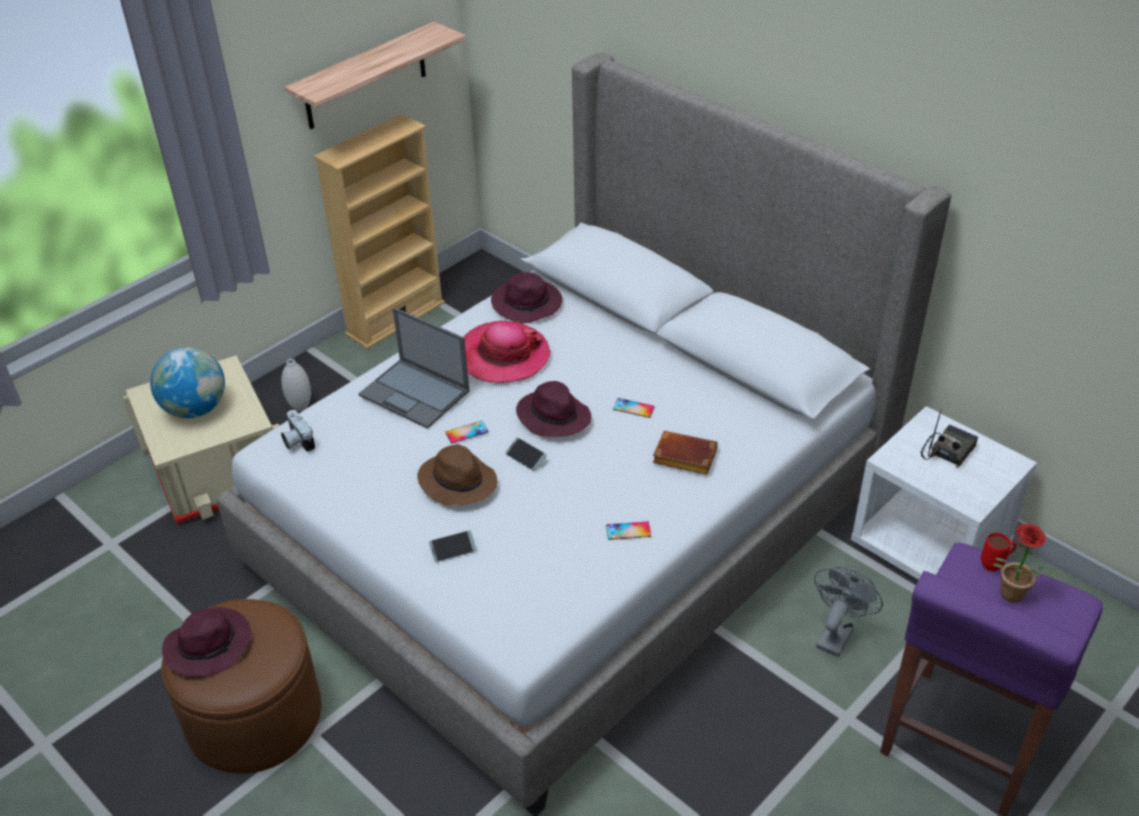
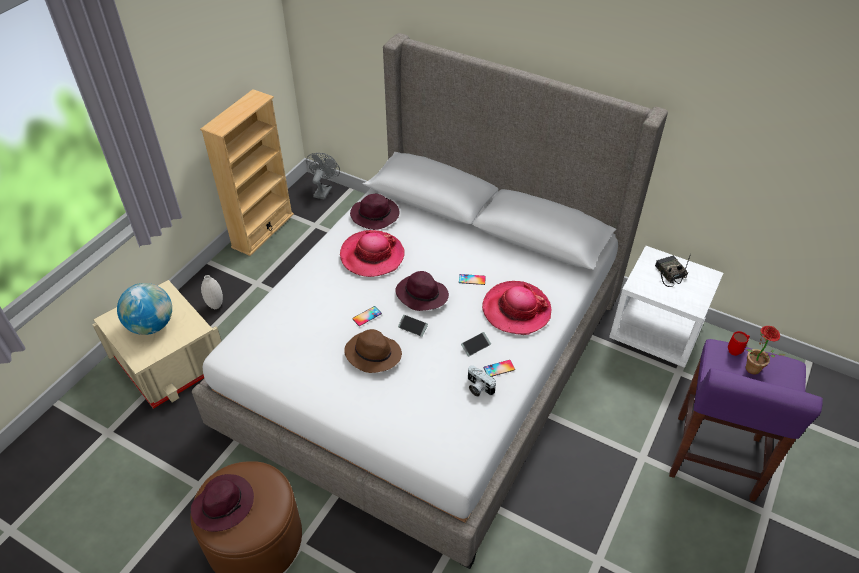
camera: 15 degrees left, 5 degrees up
camera [281,410,315,452] -> camera moved to [468,365,496,397]
shelf [285,22,466,129] -> none
laptop [358,307,470,429] -> none
phone [429,530,477,562] -> phone moved to [461,332,491,356]
brown book [653,431,718,475] -> hat [482,281,552,335]
grey fan [814,566,883,657] -> grey fan moved to [306,153,340,200]
radio [921,409,978,468] -> radio turned 45 degrees counterclockwise [655,254,691,287]

